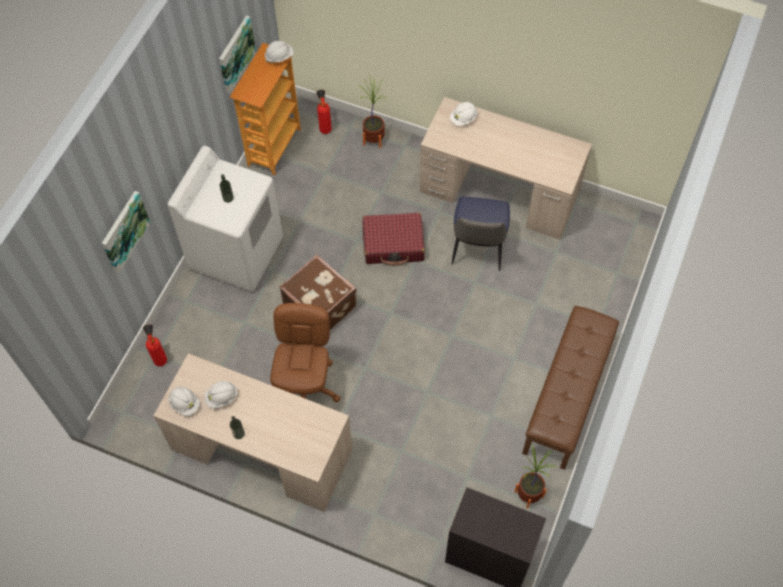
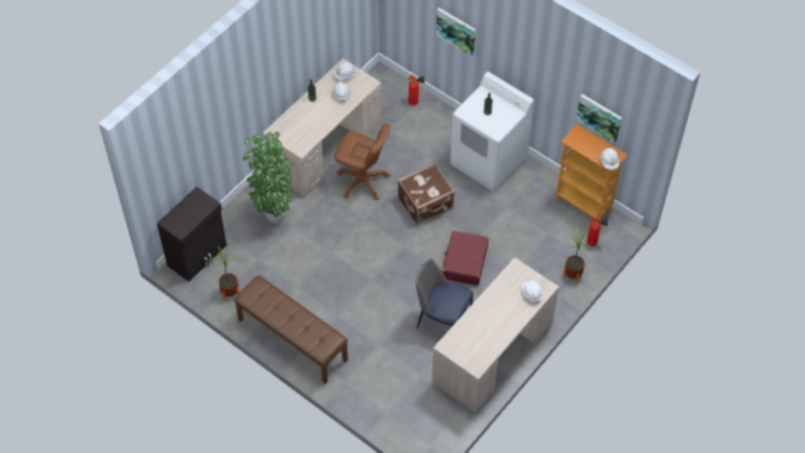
camera: 105 degrees right, 5 degrees down
none -> potted plant [243,132,295,224]

